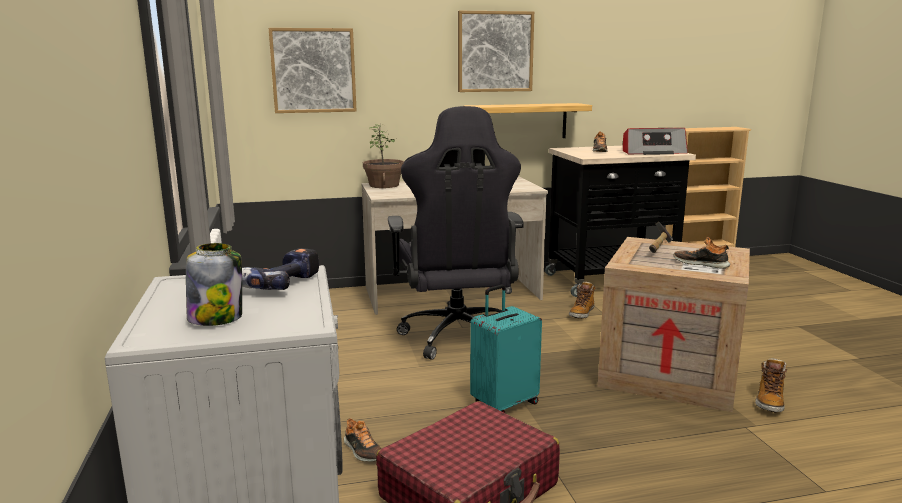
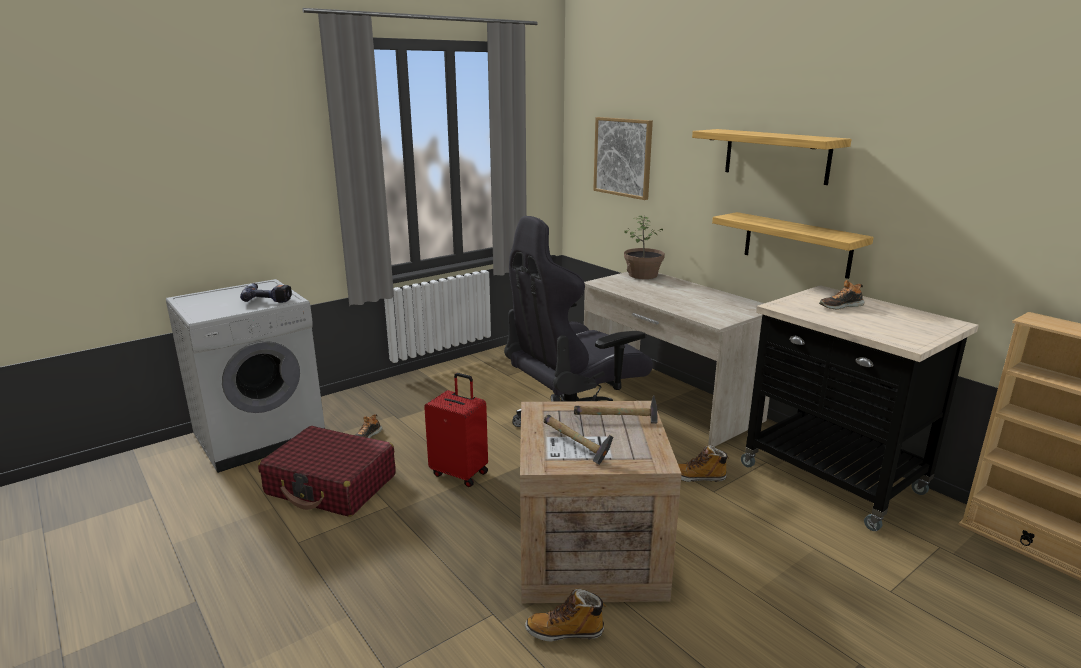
camera: 65 degrees right, 5 degrees up
jar [186,243,242,326] -> none
picture [458,11,534,92] -> shelf [692,129,852,185]
turquoise suitcase [470,284,542,413] -> red suitcase [424,373,488,487]
radio [623,128,688,155] -> none
shoe [674,237,730,269] -> hammer [544,415,613,465]

